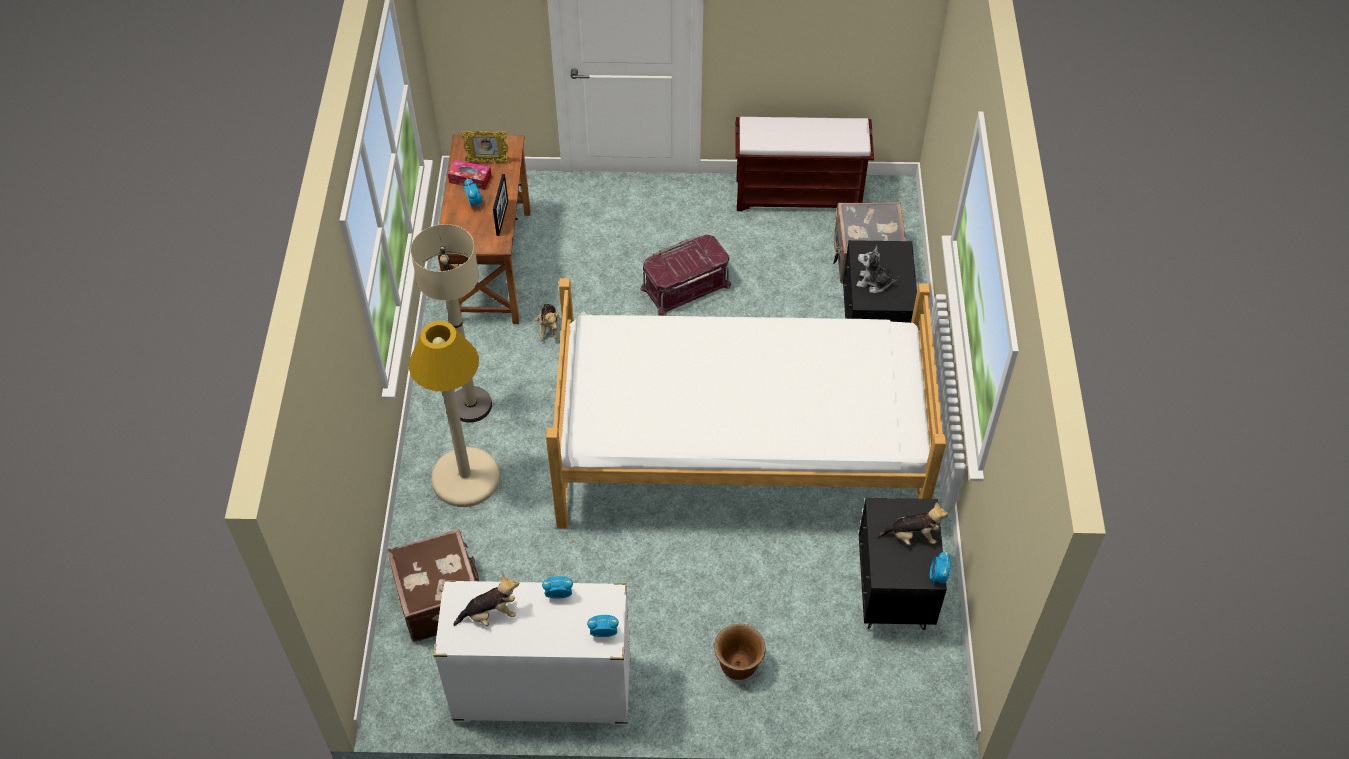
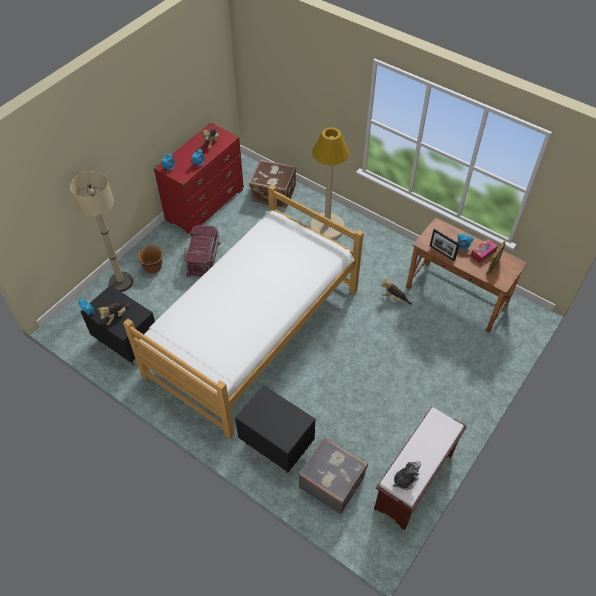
camera: 125 degrees right, 0 degrees up
beige floor lamp [411,224,492,423] -> beige floor lamp moved to [70,171,133,292]
white dresser [433,580,631,725] -> red dresser [154,123,244,235]
red storage box [640,234,731,316] -> red storage box moved to [183,225,221,277]
plush toy [856,246,899,293] -> plush toy moved to [393,461,421,490]

